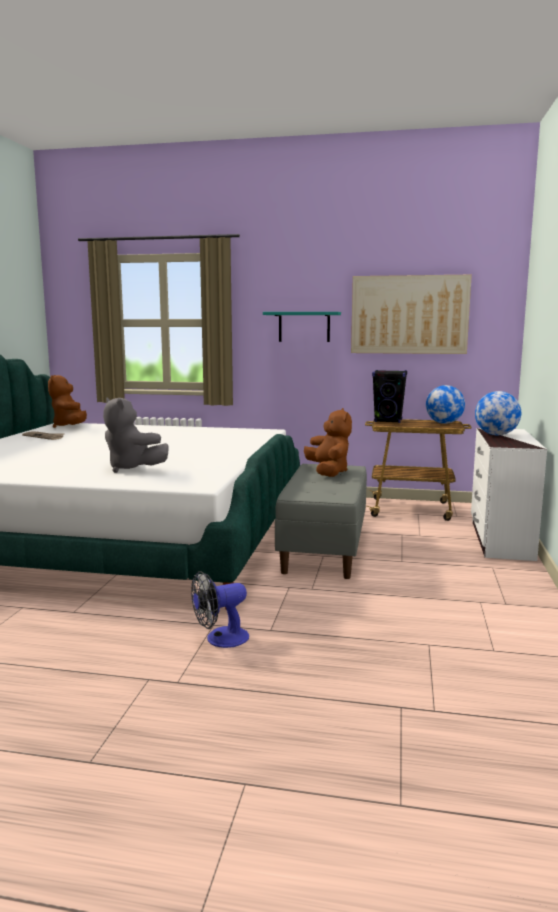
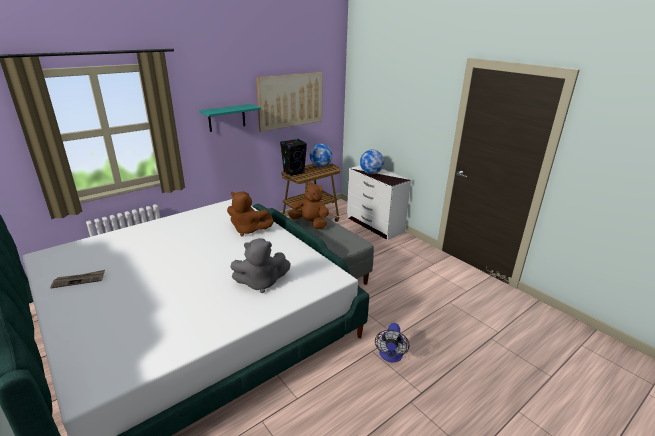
camera: 50 degrees left, 15 degrees up
brown plush toy [48,375,87,428] -> brown plush toy moved to [227,191,274,237]

